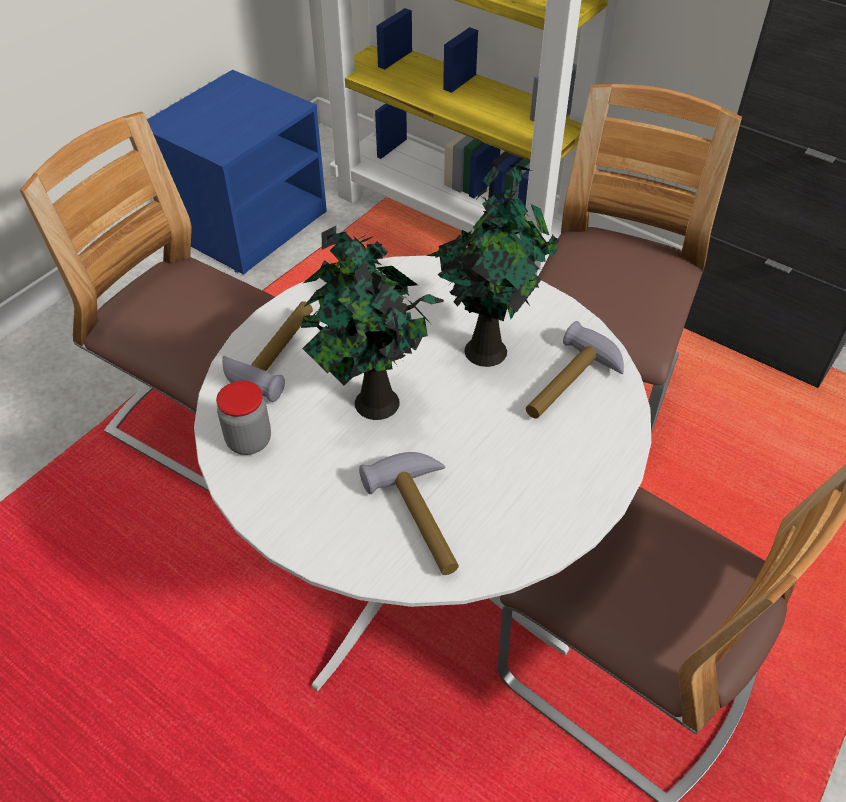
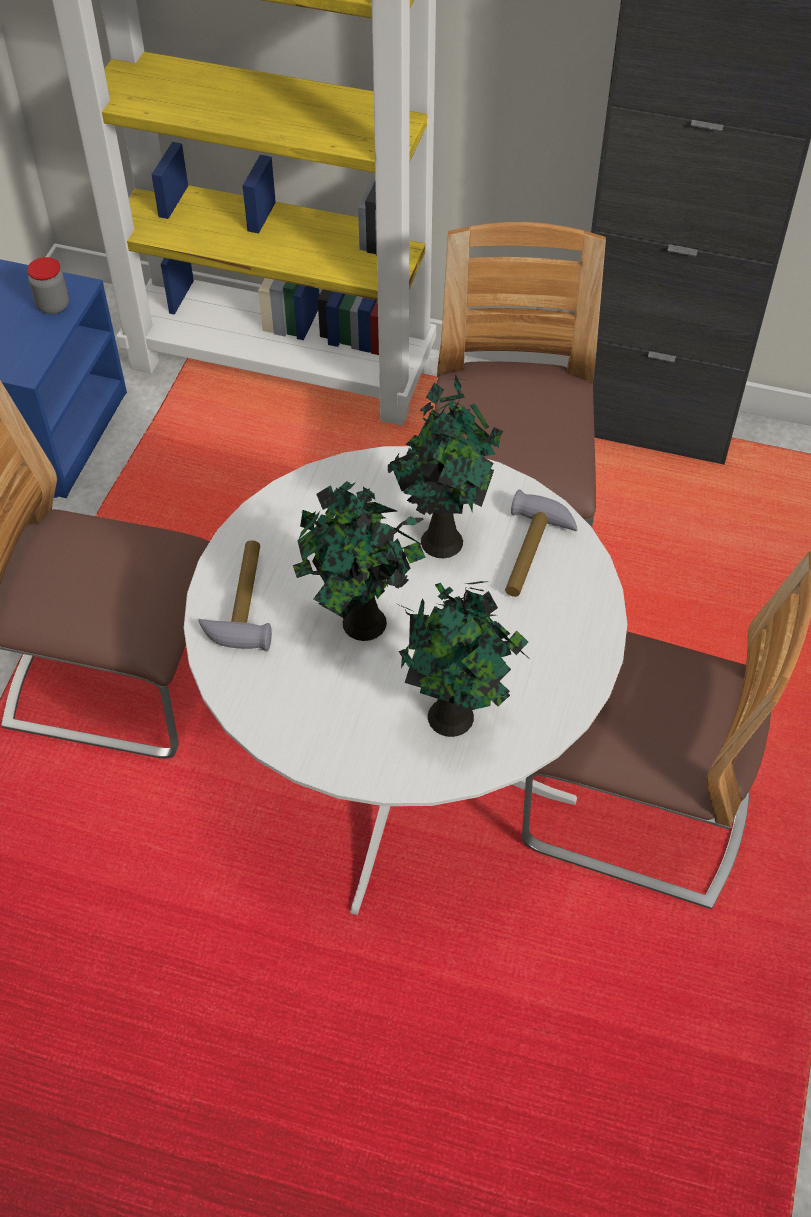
camera: 20 degrees left, 5 degrees up
jar [216,381,271,455] -> jar moved to [27,257,69,314]
hammer [359,452,459,575] -> potted plant [398,581,528,737]

